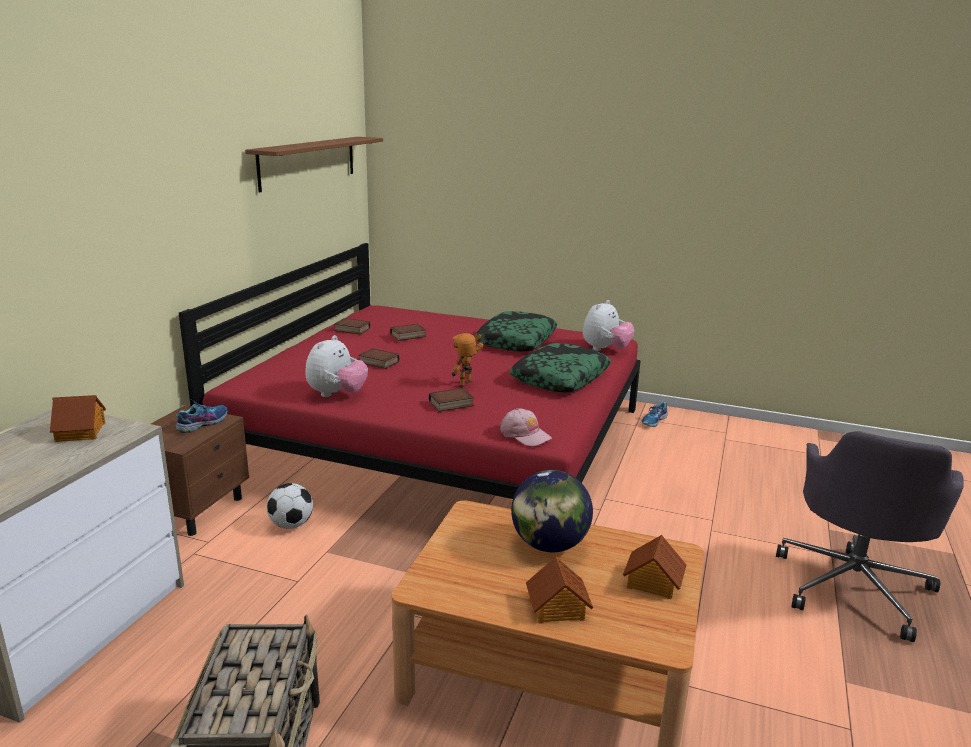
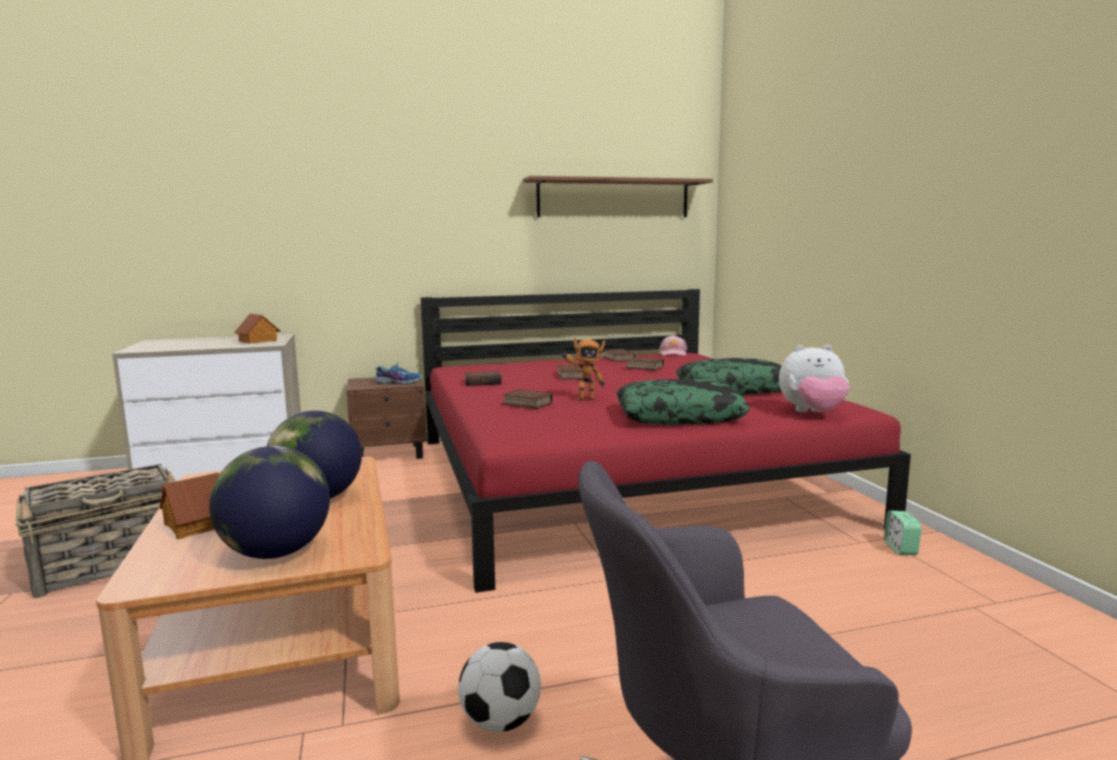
camera: 55 degrees right, 10 degrees down
football [267,483,313,529] -> football moved to [458,642,541,732]
plush toy [305,335,368,397] -> book [464,371,502,386]
toy robot [452,333,485,386] -> toy robot turned 150 degrees clockwise [561,337,605,401]
pink cap [500,408,552,447] -> pink cap moved to [659,335,687,356]
toy house [623,535,686,599] -> globe [209,446,330,559]
shoe [641,401,668,427] -> alarm clock [884,511,922,555]

